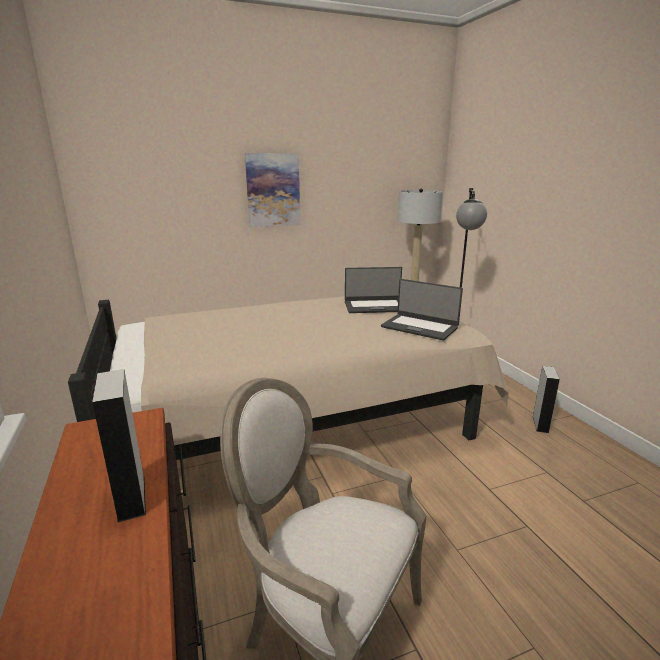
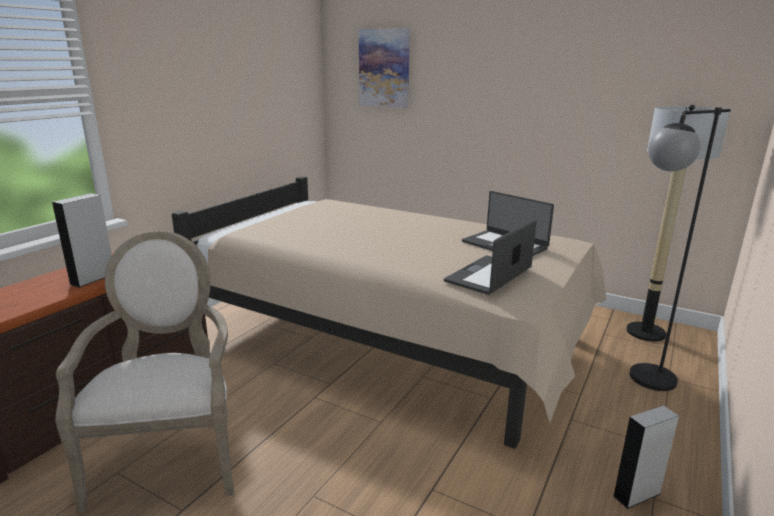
camera: 50 degrees right, 0 degrees up
picture [245,153,300,228] -> picture moved to [359,28,410,108]
laptop [381,279,463,341] -> laptop turned 45 degrees clockwise [444,220,537,295]

